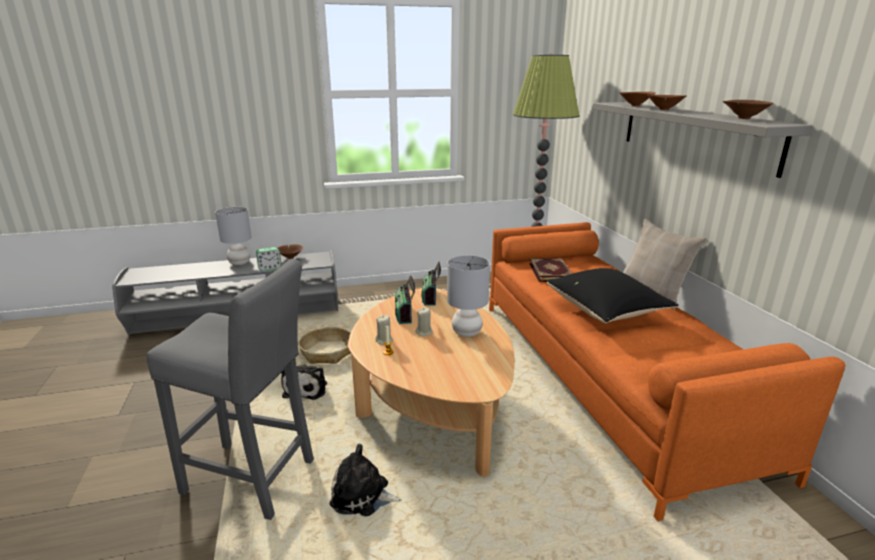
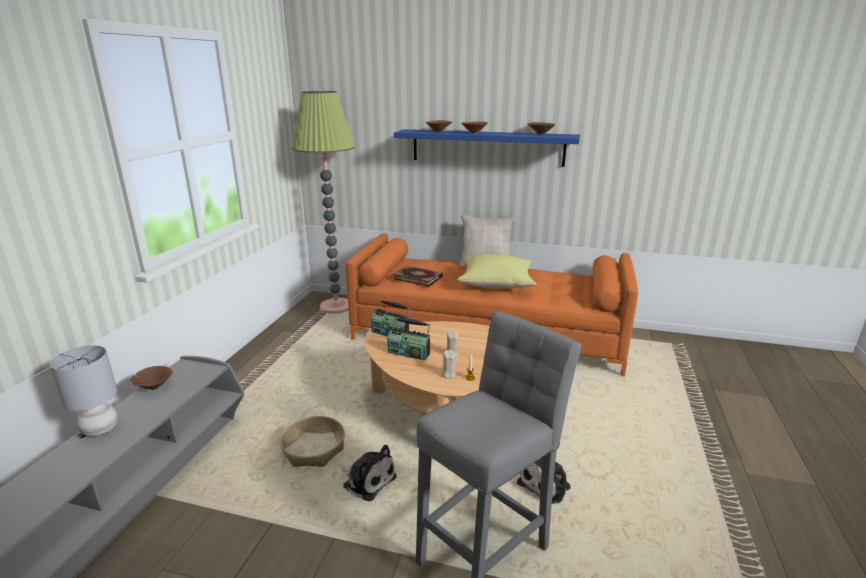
camera: 60 degrees left, 0 degrees up
alarm clock [256,247,282,271] -> none
grey table lamp [447,255,490,337] -> none
black pillow [547,268,679,323] -> yellow pillow [457,254,536,289]
grey shelf [592,102,813,178] -> blue shelf [394,129,580,167]

